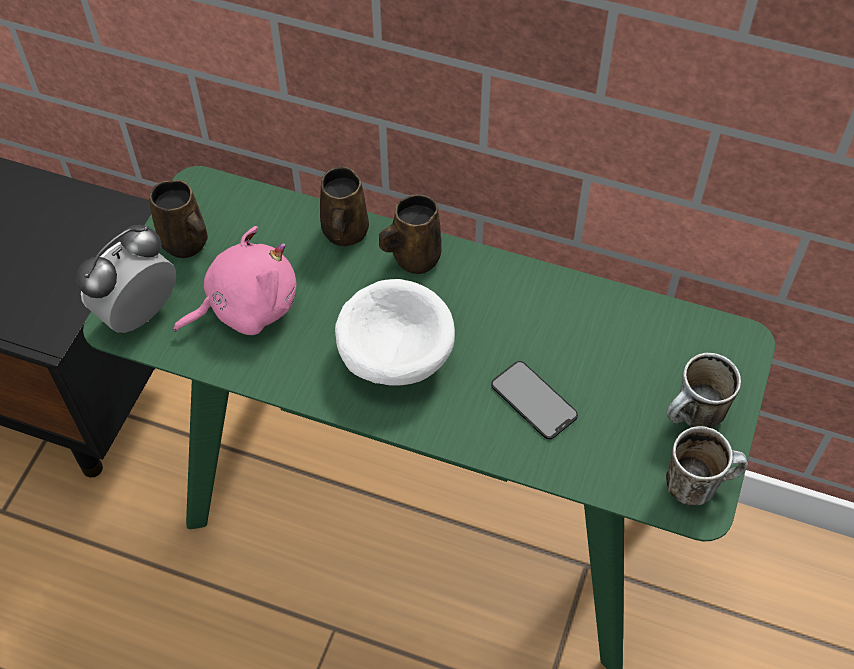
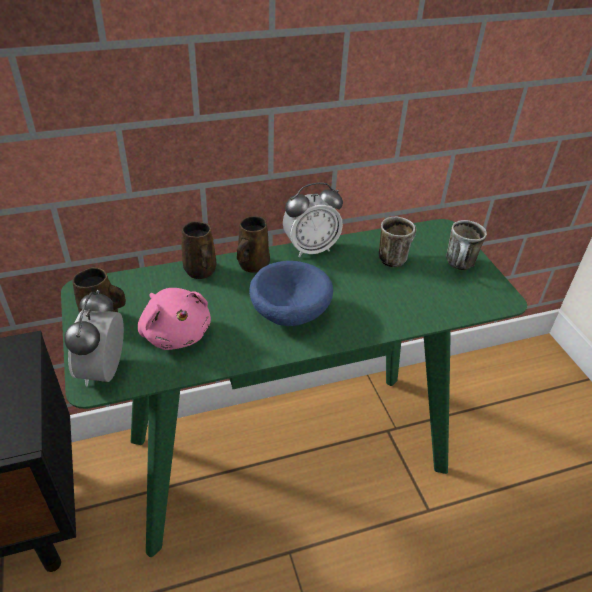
camera: 40 degrees left, 15 degrees down
pink plush toy [174,226,296,335] -> pink plush toy turned 120 degrees clockwise [138,288,211,350]
white bowl [335,279,455,386] -> blue bowl [249,261,333,326]
phone [491,361,578,440] -> none
mug [666,426,748,506] -> mug moved to [379,217,416,267]
none -> alarm clock [283,182,343,257]

